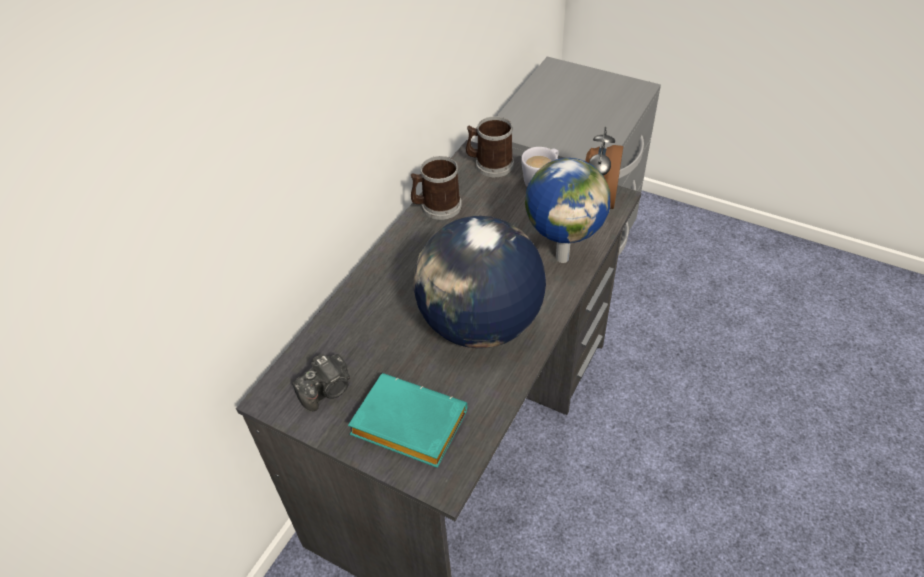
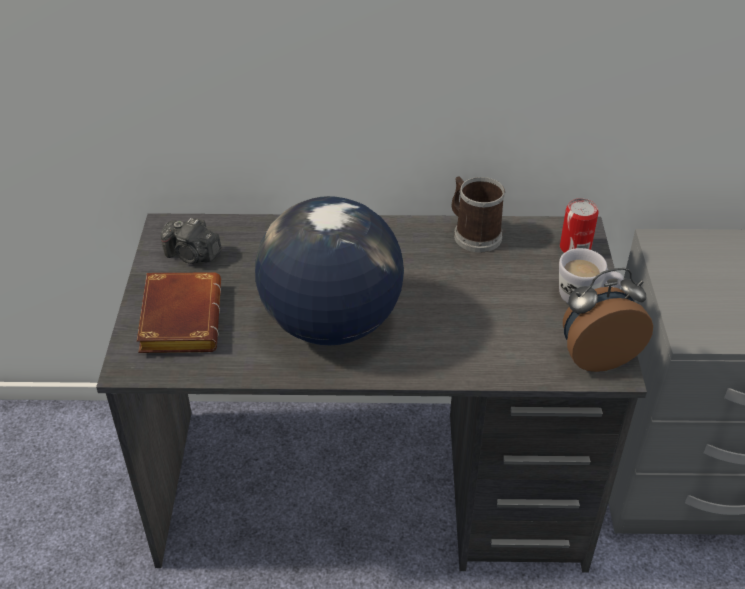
camera: 60 degrees right, 5 degrees down
turquoise book [348,373,468,468] -> brown book [137,272,221,353]
mug [466,116,514,177] -> can [560,198,599,253]
globe [525,158,610,263] -> none

